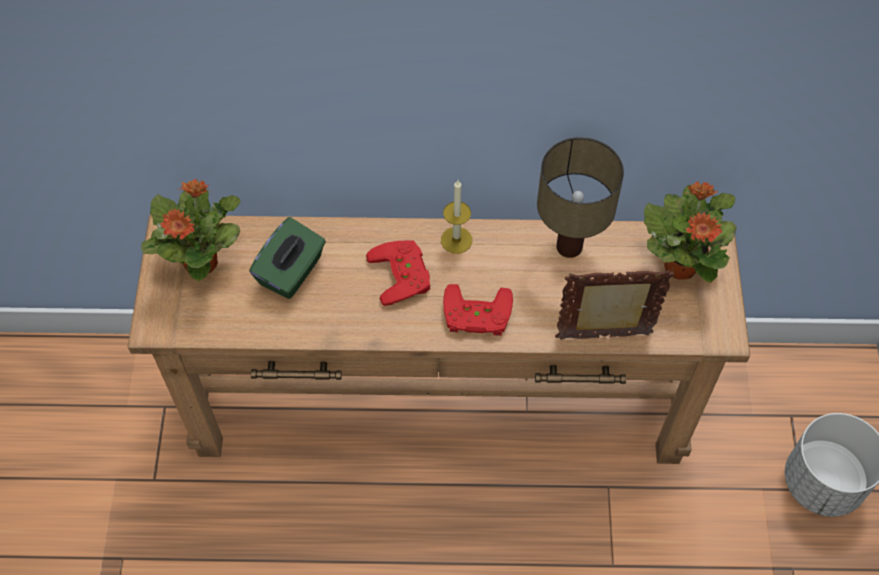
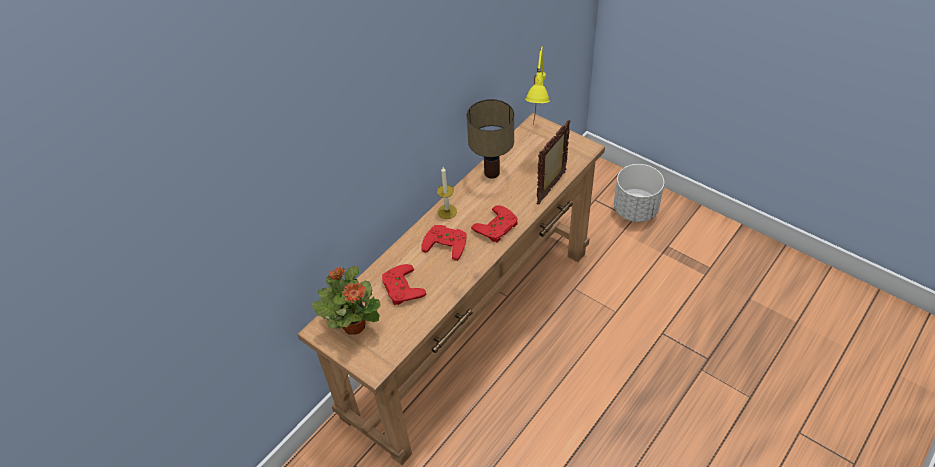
camera: 50 degrees left, 10 degrees down
green tissue box [249,217,326,299] -> red game controller [382,264,426,305]
potted plant [644,181,737,283] -> yellow table lamp [525,47,550,124]

